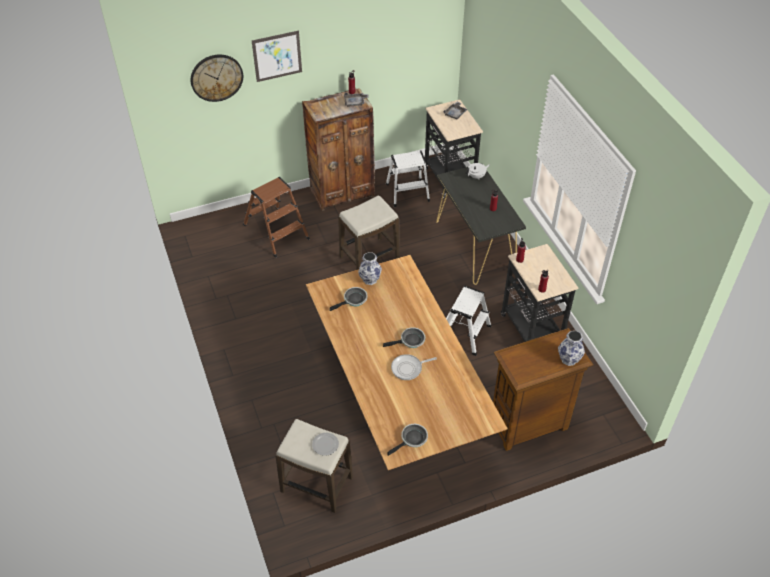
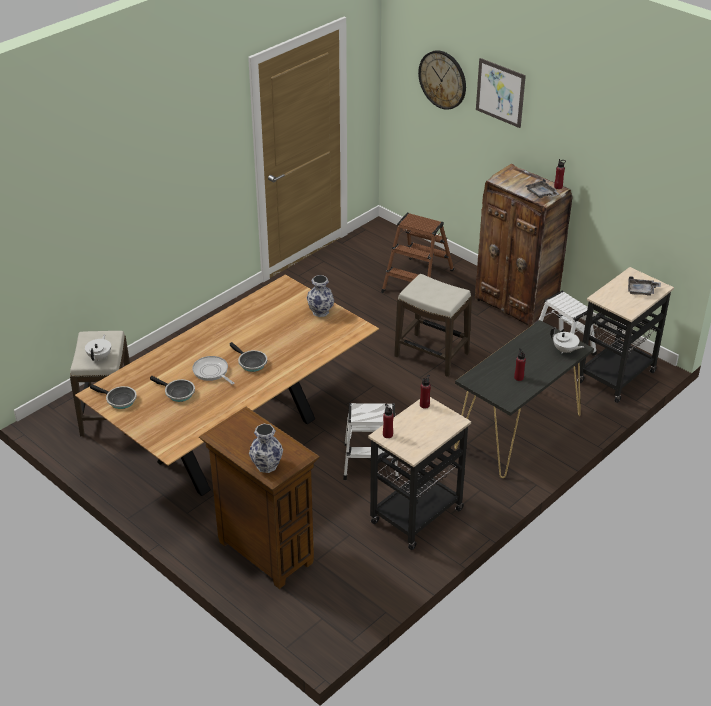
camera: 65 degrees right, 10 degrees down
plate [312,433,339,456] -> white teapot [85,334,111,361]
frying pan [330,287,368,311] -> frying pan moved to [150,376,195,402]

